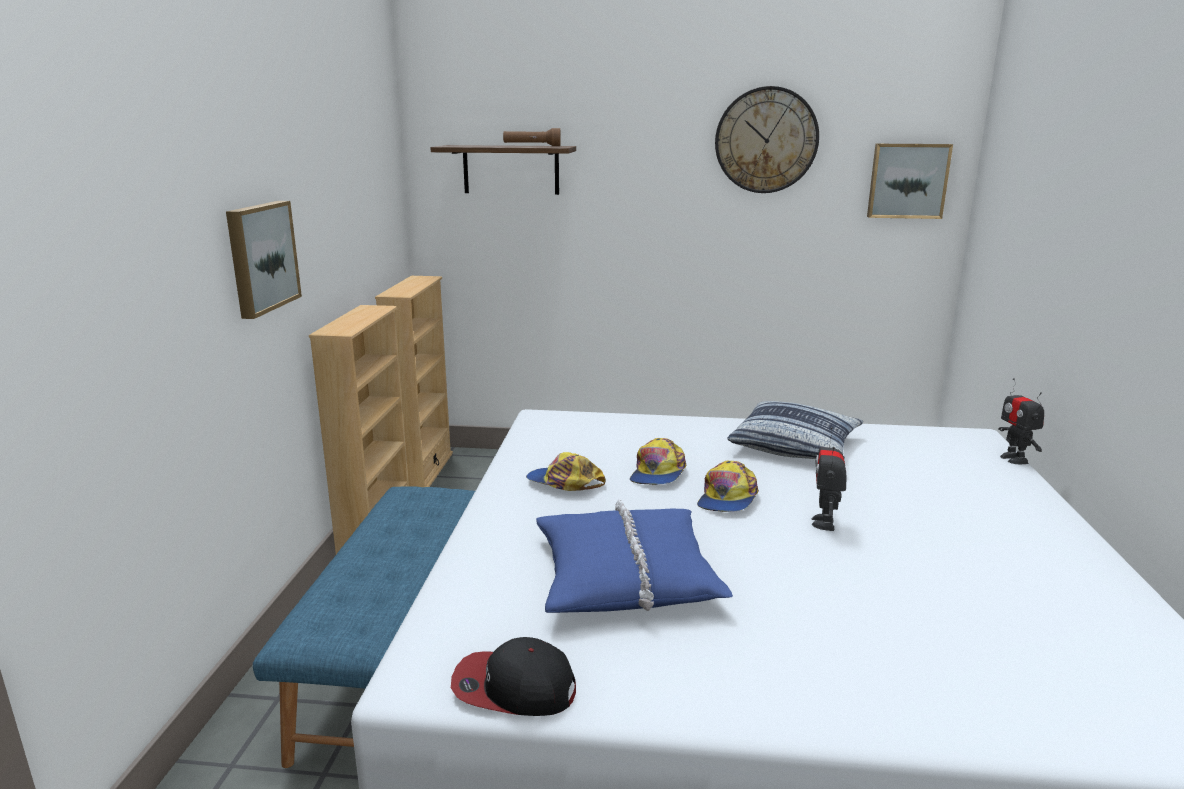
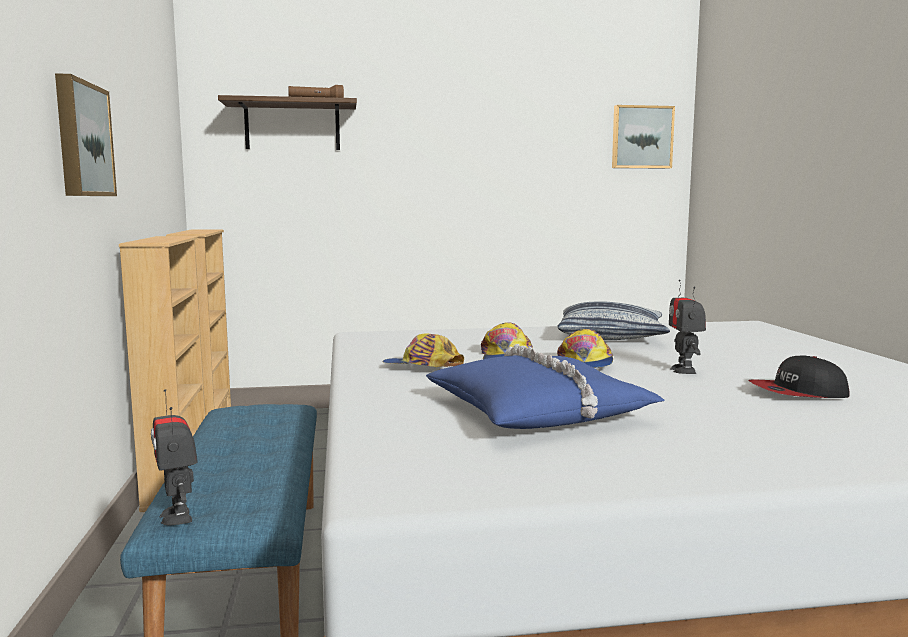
camera: 15 degrees left, 10 degrees down
cap [451,637,576,716] -> cap moved to [749,356,850,398]
wall clock [715,86,819,193] -> none
toy robot [998,378,1044,464] -> toy robot moved to [151,389,198,525]

